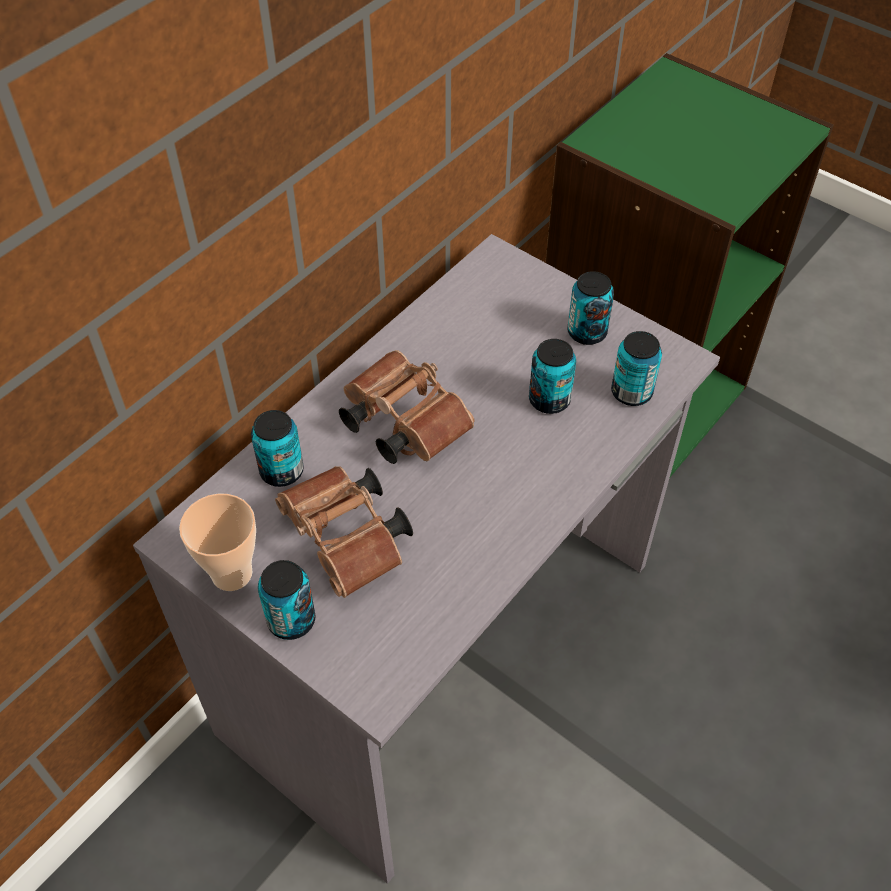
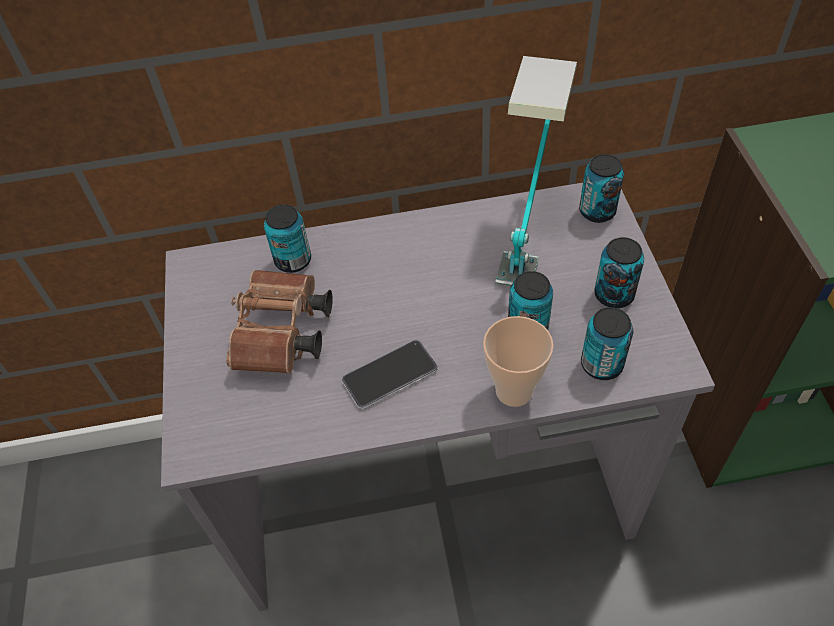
camera: 45 degrees right, 0 degrees up
cup [179,494,256,591] -> cup moved to [483,316,554,407]
can [258,560,315,640] -> can moved to [579,154,624,223]
brown binoculars [339,350,475,464] -> none
none -> phone [342,340,438,409]
none -> table lamp [495,56,577,286]

